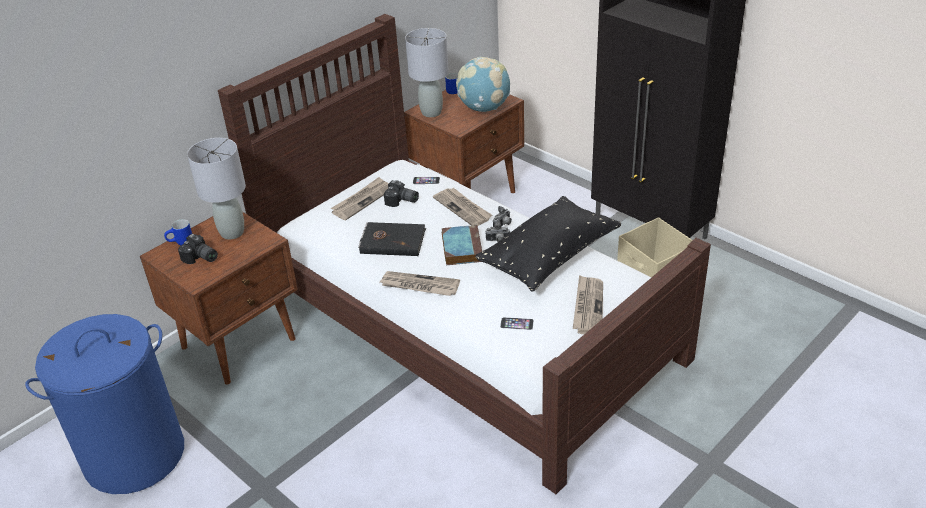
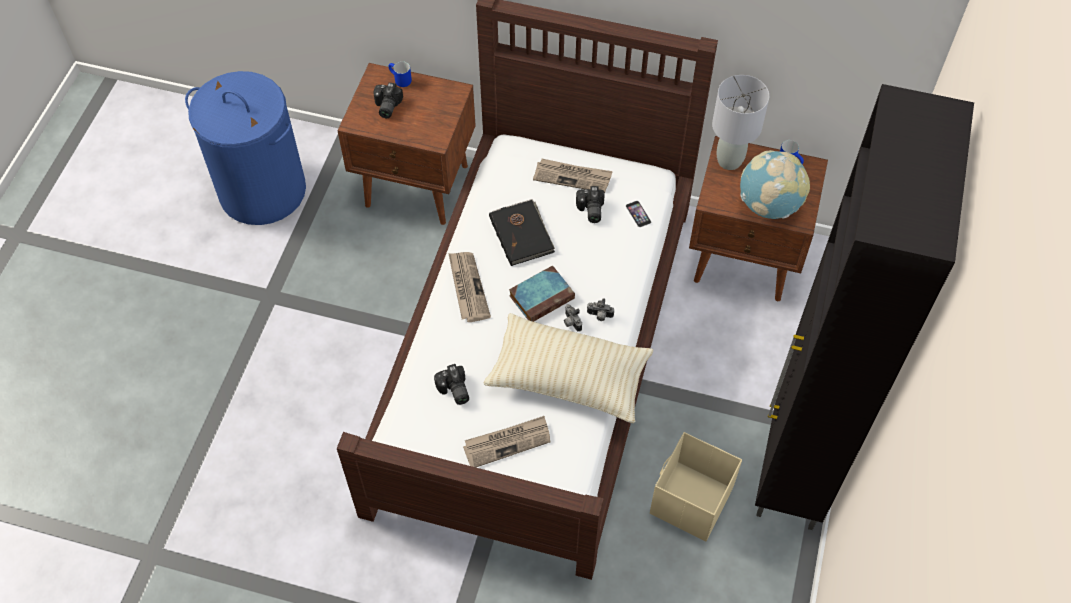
camera: 60 degrees right, 20 degrees up
grey table lamp [187,138,246,239] -> none
newspaper [433,188,492,226] -> none
black pillow [475,196,621,292] -> beige pillow [484,313,653,423]
phone [500,317,534,330] -> camera [434,364,469,405]

